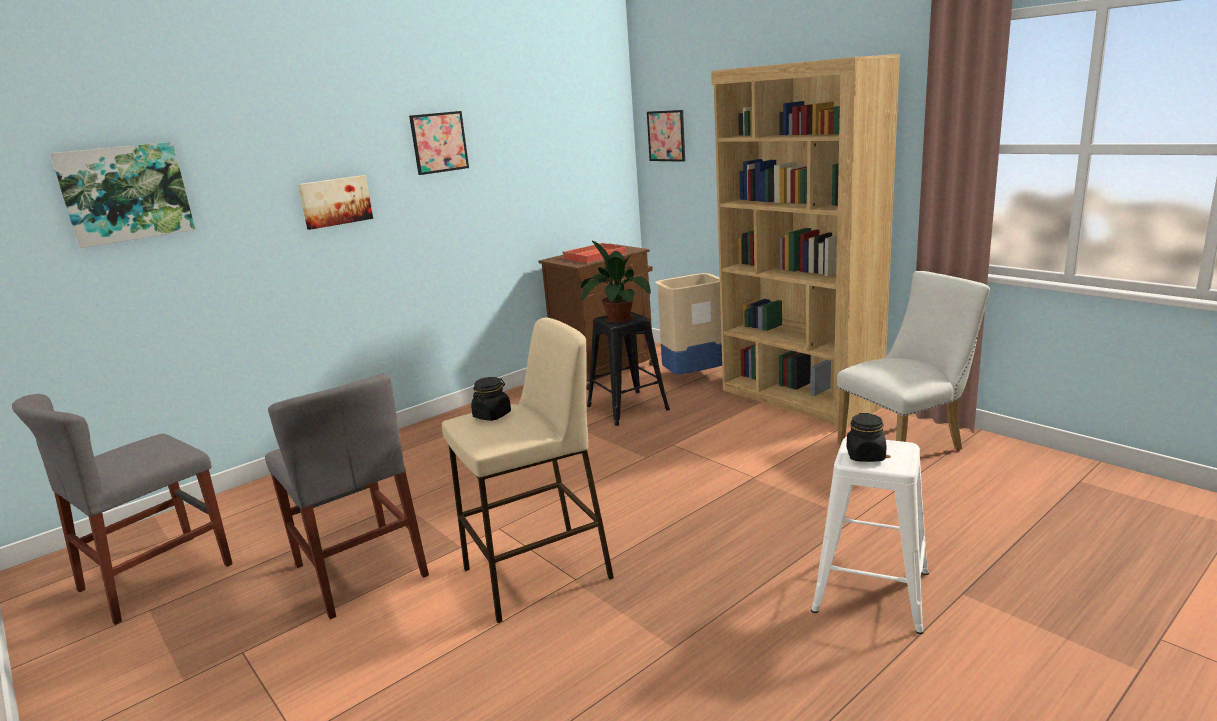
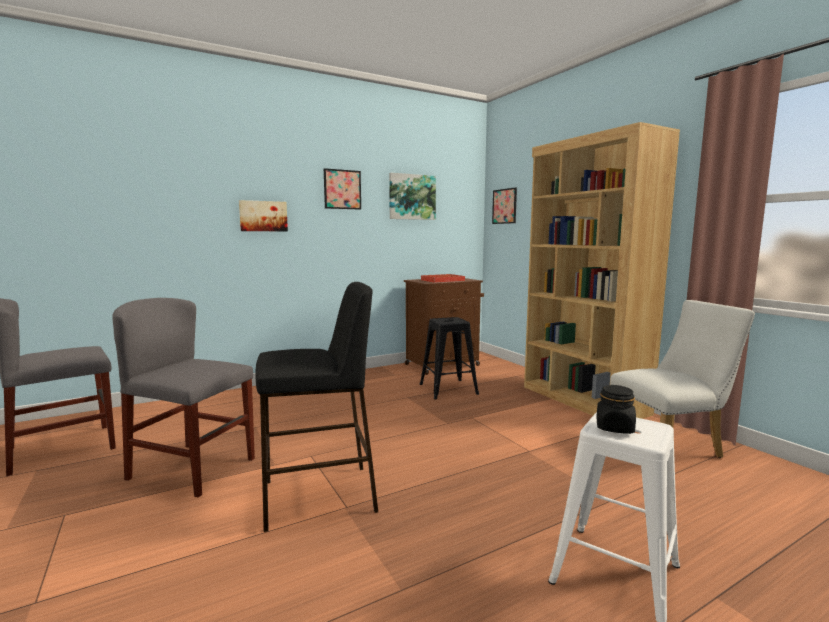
camera: 10 degrees right, 10 degrees down
picture [50,142,195,248] -> picture moved to [389,173,436,220]
grey chair [265,374,429,619] -> grey chair turned 135 degrees clockwise [112,298,255,497]
beige stool [442,317,614,623] -> black stool [256,282,378,532]
black jar [471,377,511,421] -> none
potted plant [581,240,651,322] -> none
beige trash can [655,273,722,375] -> none

